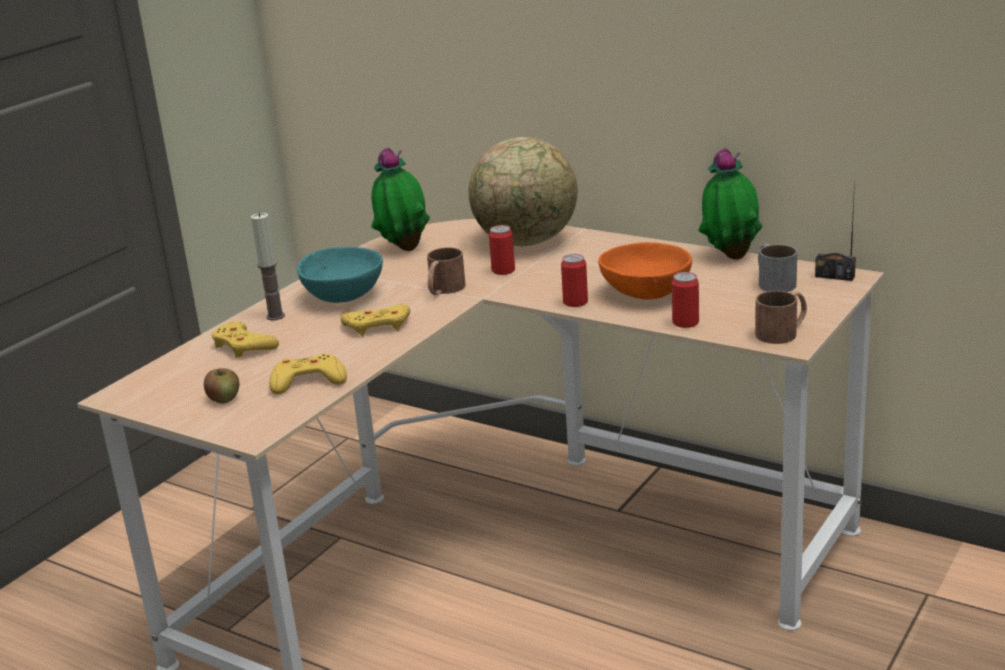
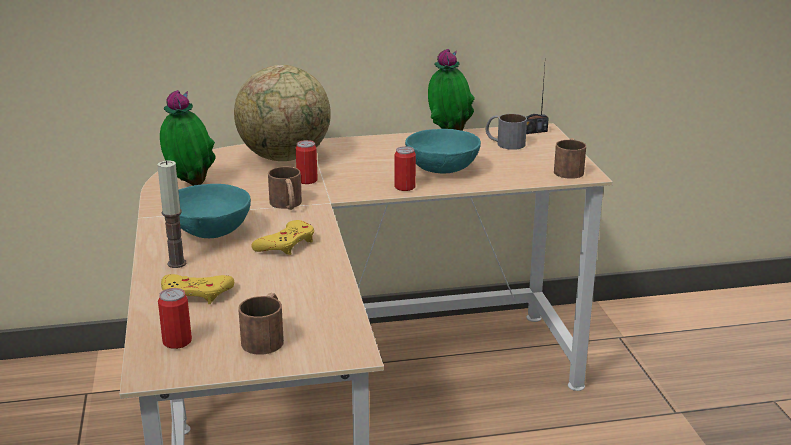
camera: 45 degrees left, 0 degrees up
apple [204,368,239,404] -> brown mug [238,293,284,355]
yellow game controller [269,354,347,394] -> none
orange bowl [598,242,692,300] -> turquoise bowl [405,129,481,173]
can [672,272,699,328] -> can moved to [158,288,192,349]

